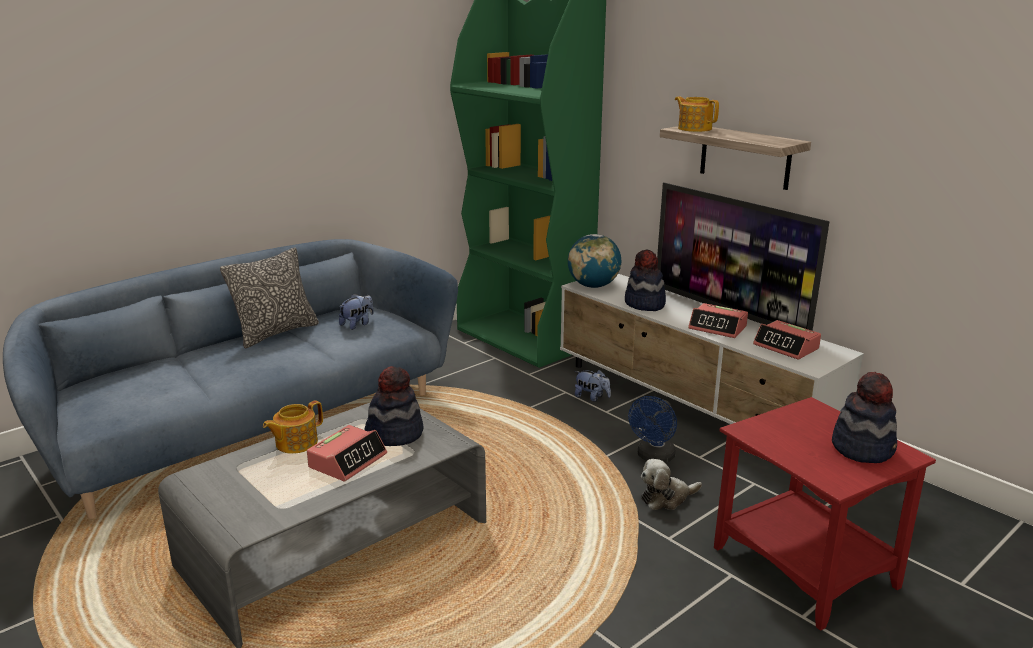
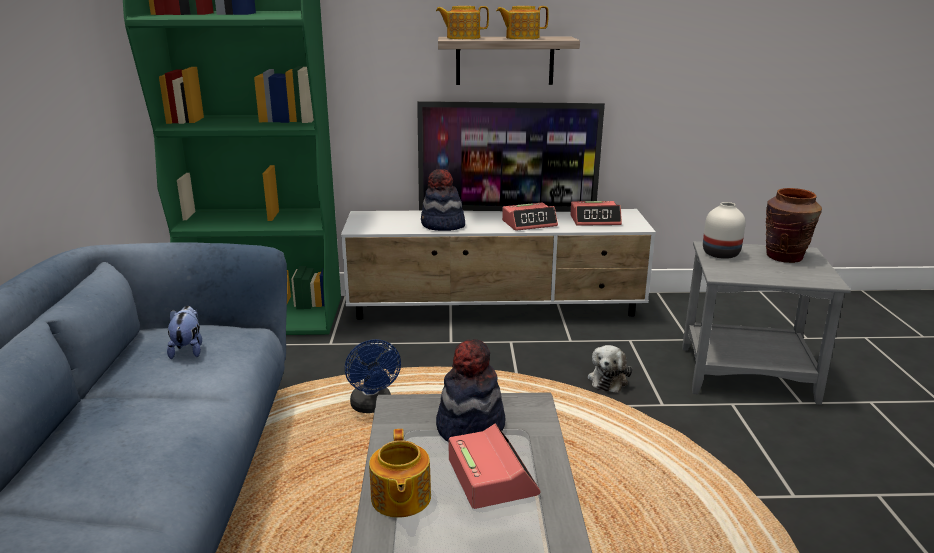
camera: 50 degrees left, 0 degrees up
pillow [220,247,319,348] -> none
globe [568,234,621,288] -> none
plush toy [575,369,611,402] -> none
blue fan [628,396,677,463] -> blue fan moved to [345,339,401,413]
red side table [714,397,936,631] -> grey side table [682,241,851,405]
hat [832,372,897,463] -> brown vase [766,188,822,263]
none -> teapot [496,6,549,39]
none -> white vase [703,202,746,259]

